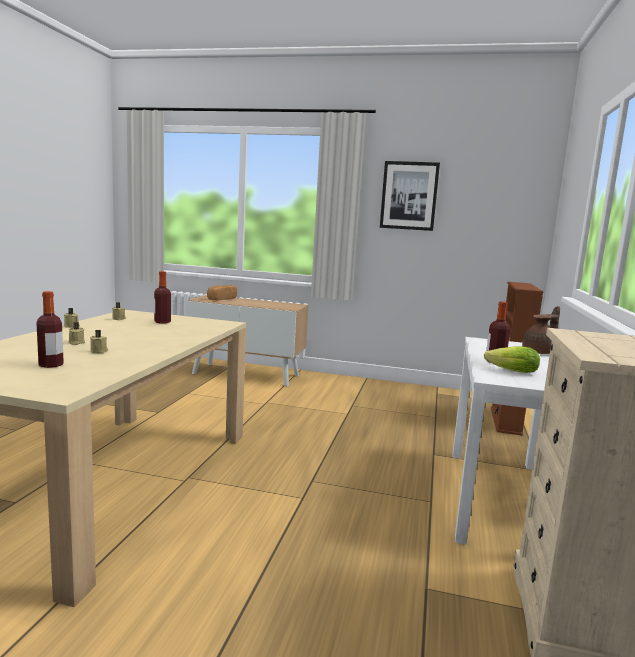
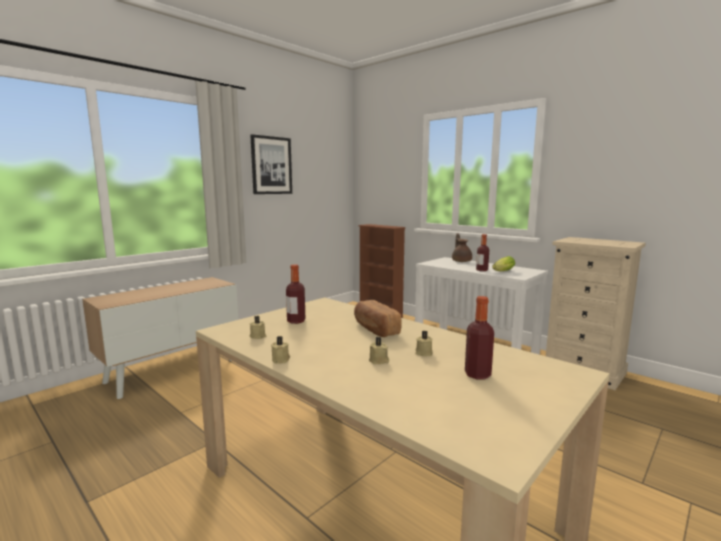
camera: 60 degrees left, 0 degrees up
bread [207,285,237,300] -> bread moved to [354,300,402,337]

